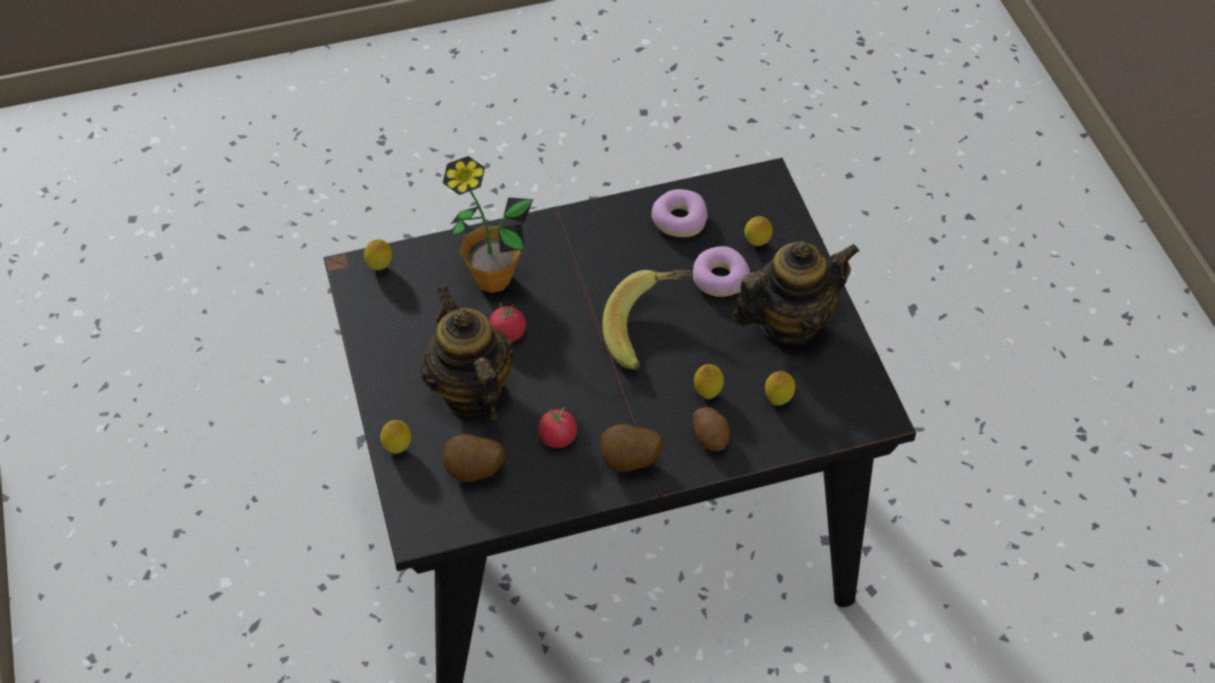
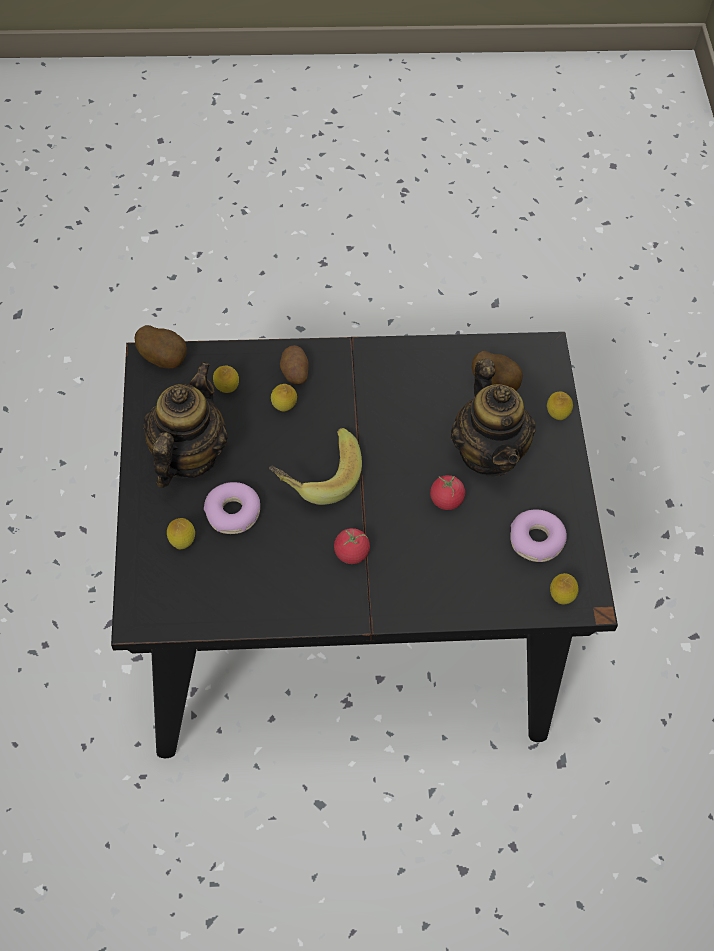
camera: 170 degrees left, 5 degrees up
potted plant [443,156,533,293] -> none
tomato [538,407,577,448] -> tomato moved to [334,528,370,564]
potato [600,424,663,472] -> potato moved to [135,325,187,369]
donut [651,189,708,237] -> donut moved to [510,510,567,562]
teapot [731,241,860,346] -> teapot turned 120 degrees clockwise [143,362,228,488]

